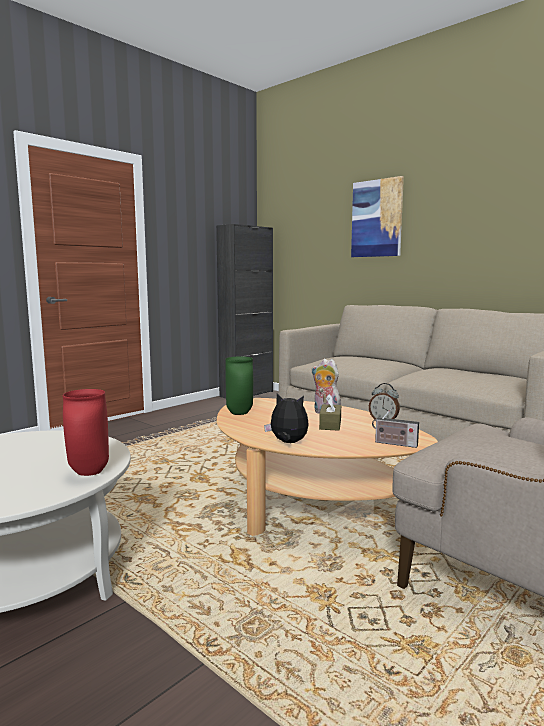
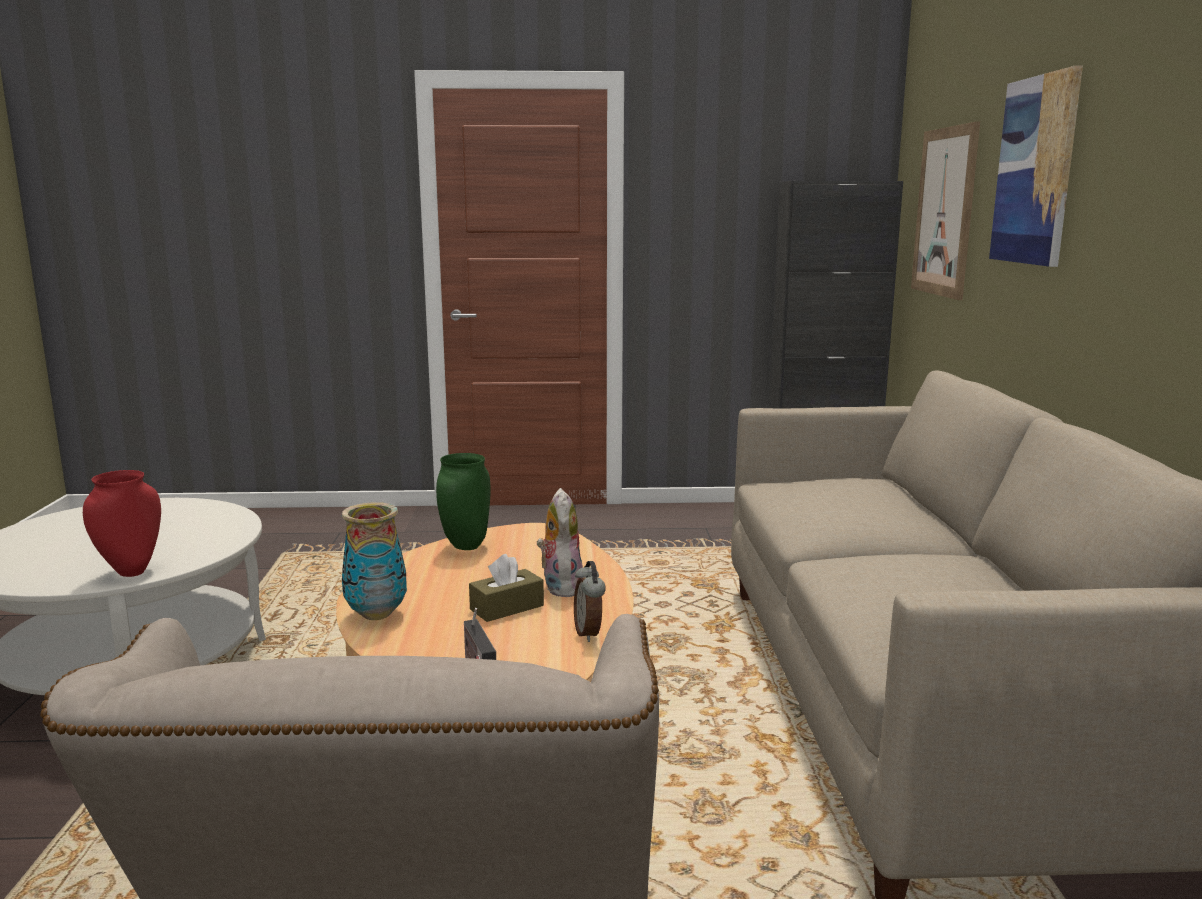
camera: 45 degrees right, 5 degrees up
plush toy [264,393,309,443] -> vase [342,502,407,620]
none -> picture [911,121,980,300]

